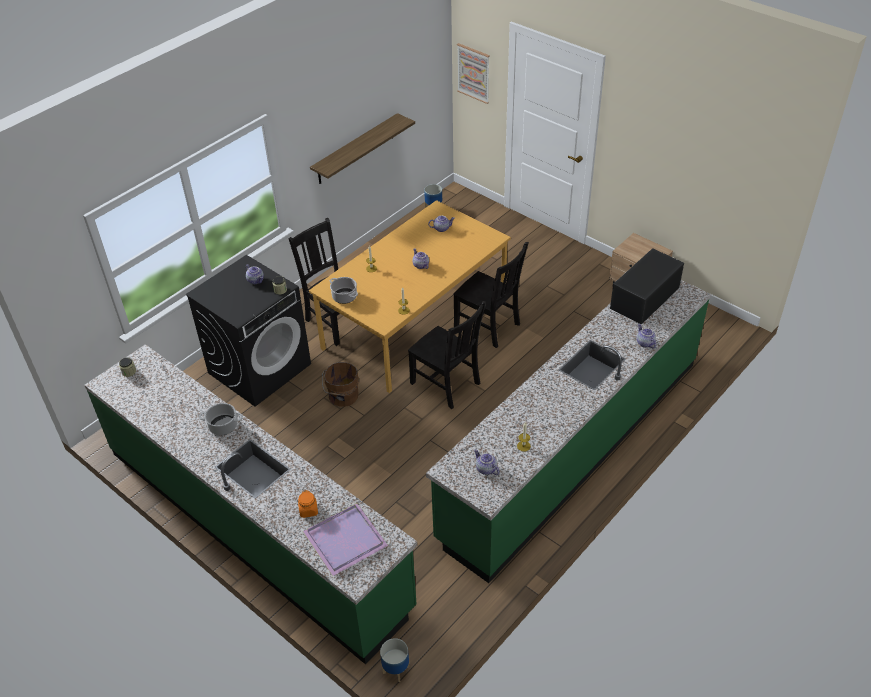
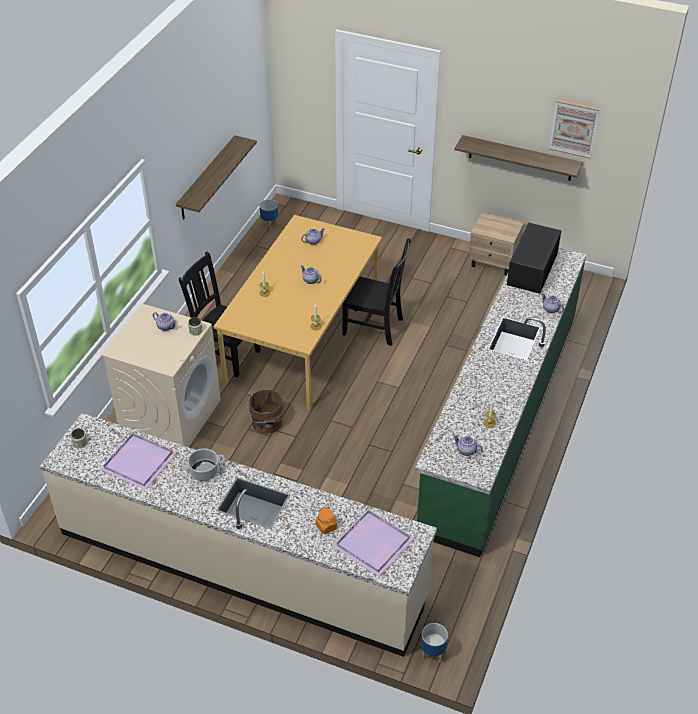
camera: 20 degrees left, 0 degrees up
green counter [85,344,417,664] -> beige counter [40,413,437,657]
black washing machine [186,255,311,407] -> beige washing machine [101,304,221,447]
cooking pot [330,277,358,304] -> none
black chair [408,301,486,409] -> none
picture [457,43,490,104] -> picture moved to [549,100,599,158]
none -> purple tray [100,432,177,490]
none -> shelf [455,135,583,181]

